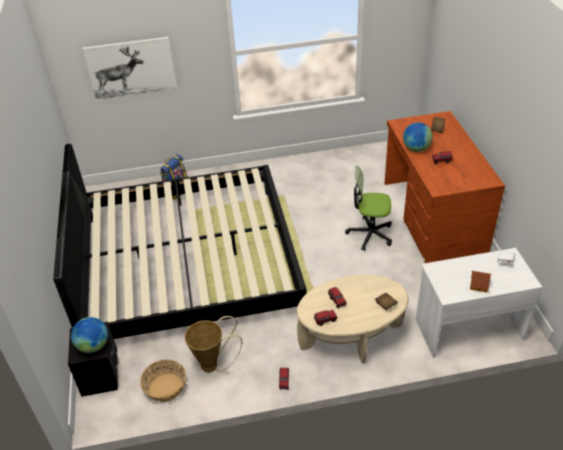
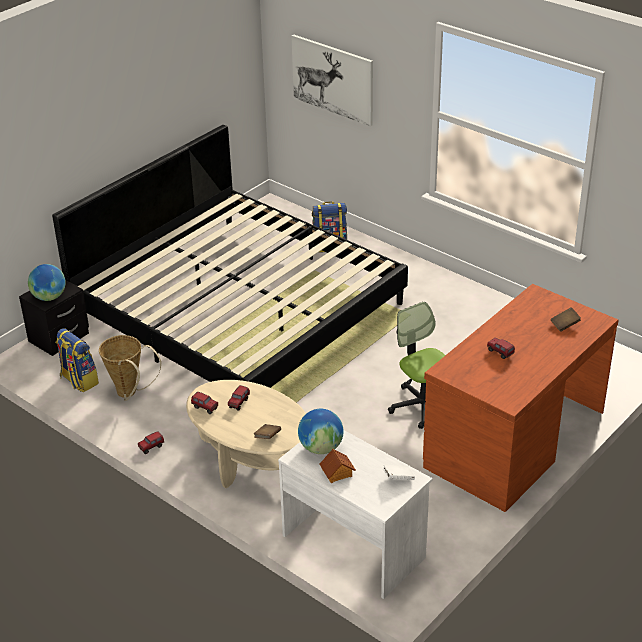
camera: 50 degrees right, 5 degrees down
basket [140,359,186,402] -> backpack [56,328,99,392]
globe [403,122,433,152] -> globe moved to [298,409,344,454]

